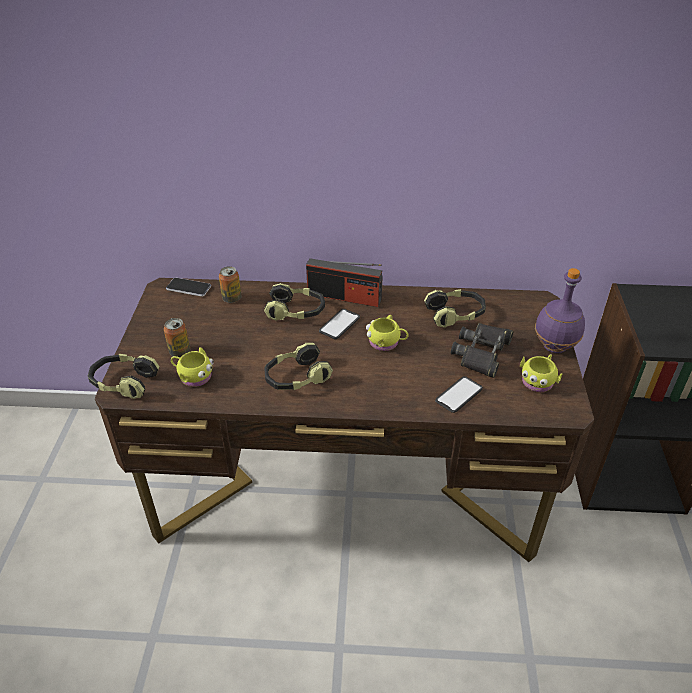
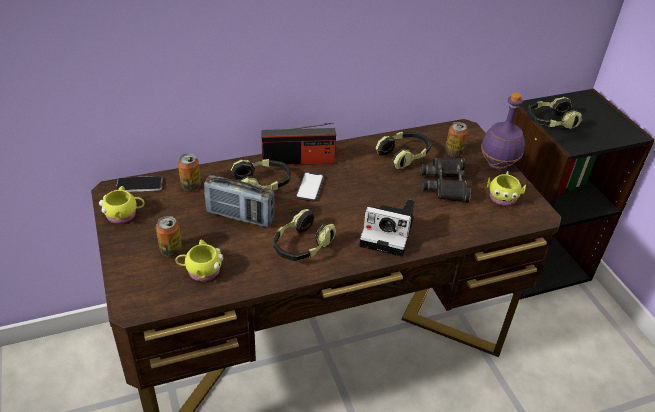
camera: 25 degrees left, 0 degrees up
headphones [88,354,159,399] -> headphones moved to [527,97,582,129]
yellow mug [366,315,409,351] -> yellow mug moved to [99,186,145,224]
phone [435,376,483,413] -> none
none -> radio [204,175,275,227]
none -> camera [359,199,415,257]
none -> can [445,122,468,156]

